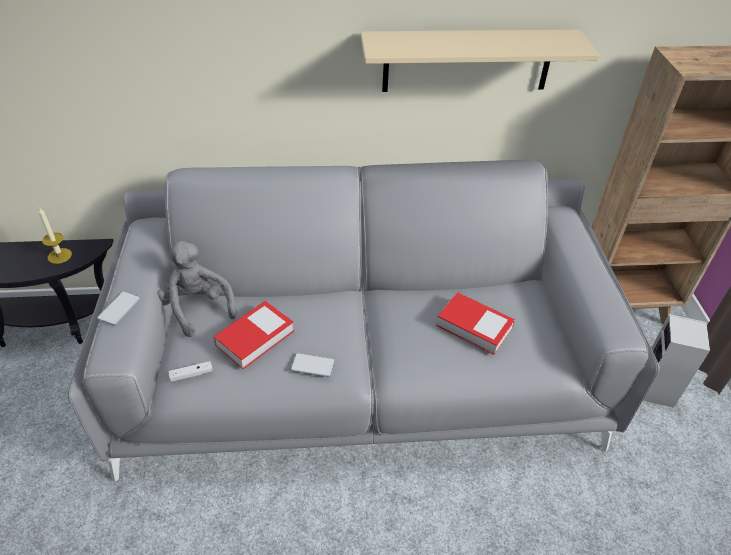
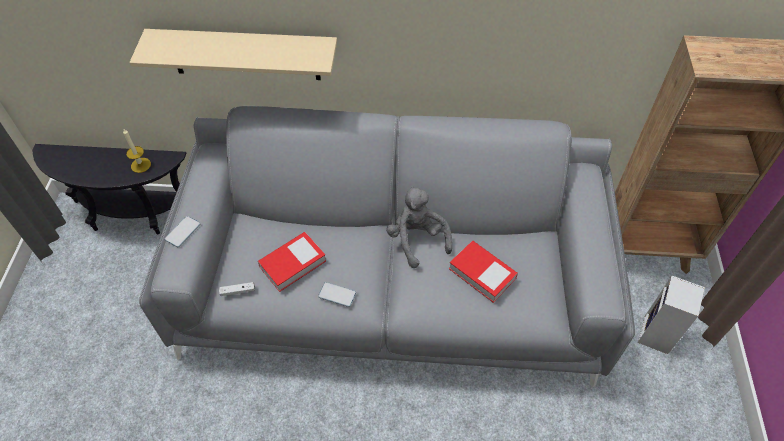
camera: 10 degrees right, 10 degrees up
grey plush toy [157,241,236,337] -> grey plush toy moved to [386,186,452,268]
beige shelf [361,30,600,92] -> beige shelf moved to [129,29,337,80]

